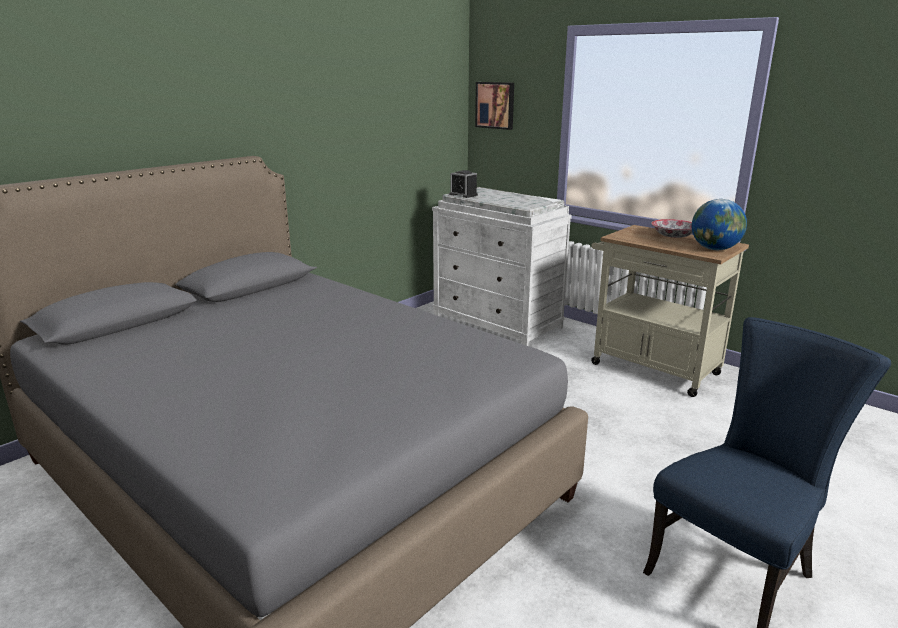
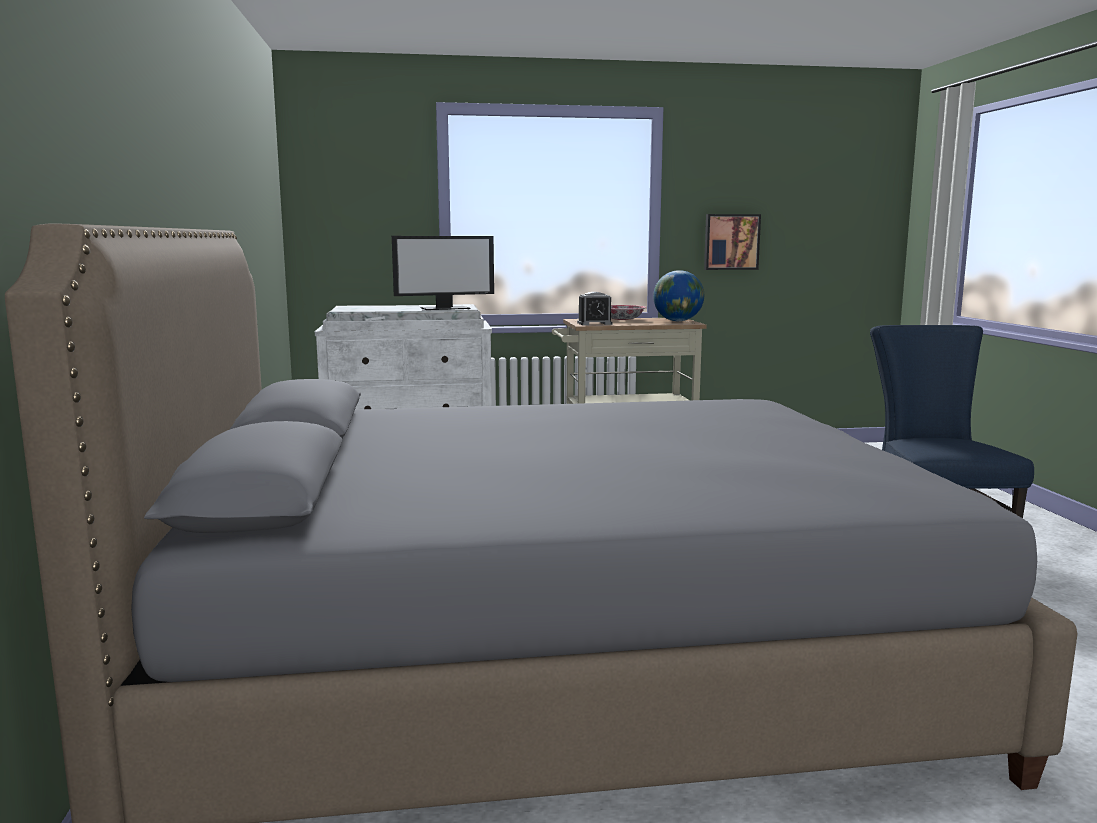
camera: 50 degrees left, 10 degrees down
alarm clock [449,170,478,198] -> alarm clock moved to [577,292,613,325]
picture [475,82,514,130] -> picture moved to [704,214,761,270]
none -> monitor [392,236,494,310]

